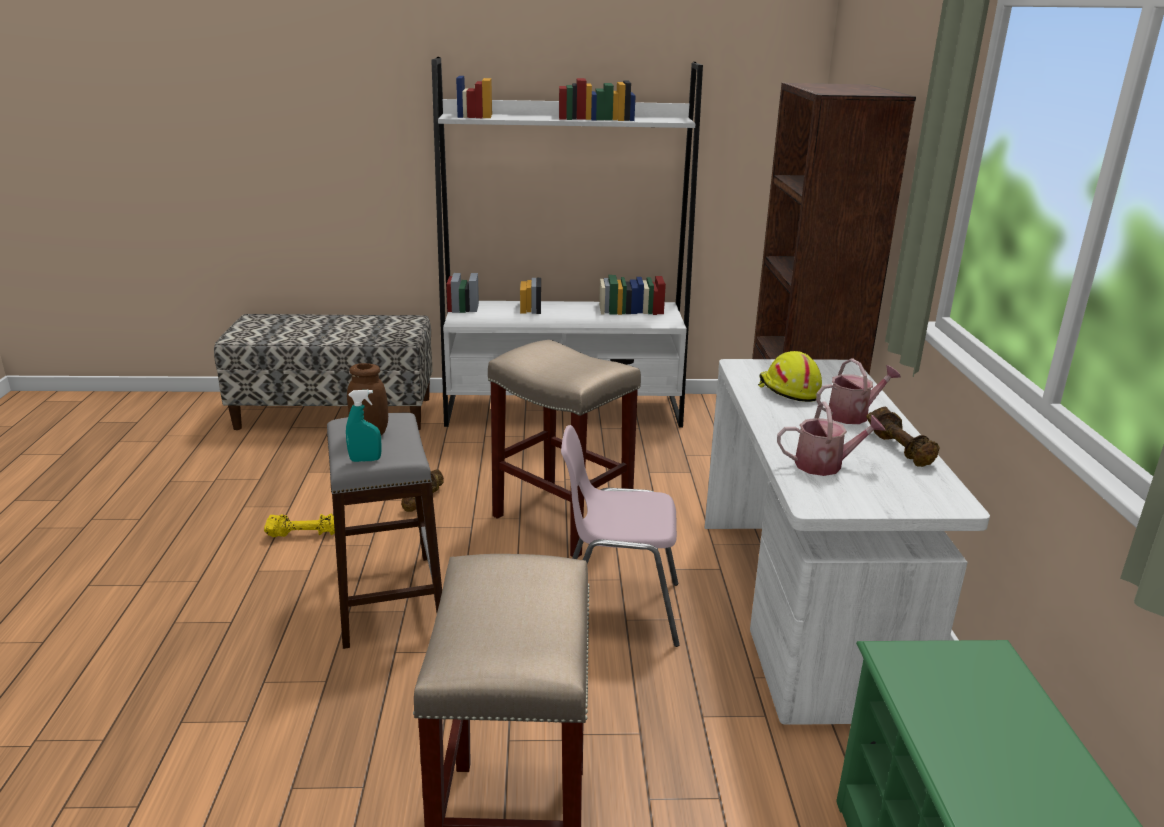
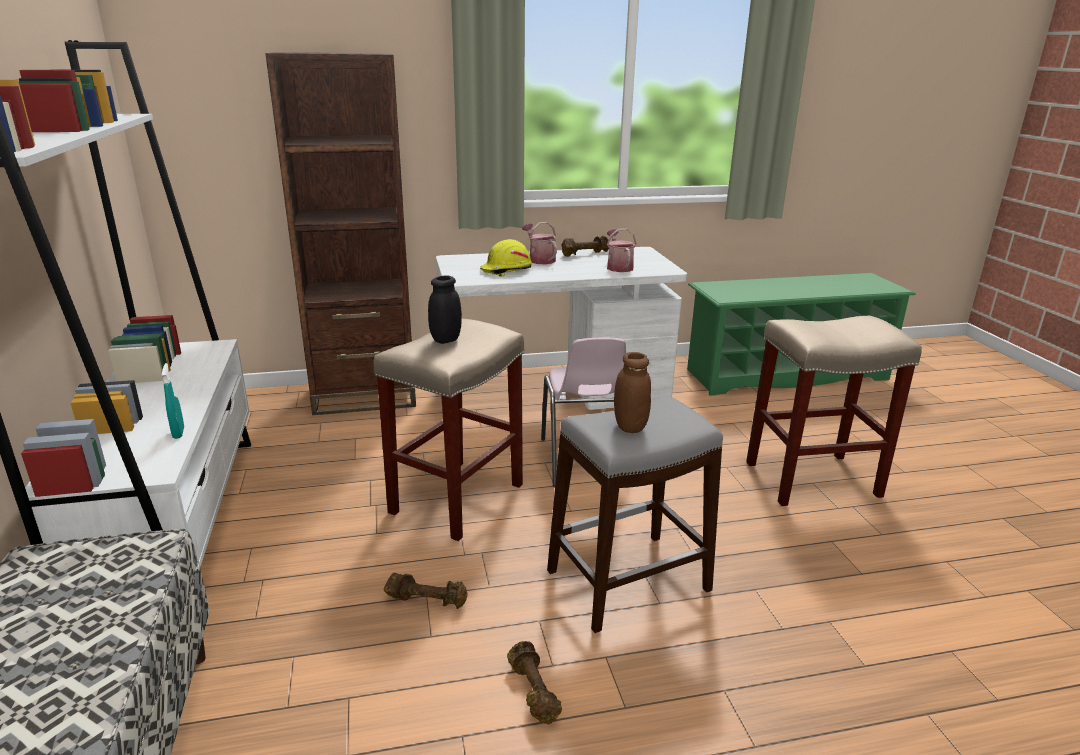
camera: 100 degrees left, 0 degrees up
yellow dumbbell [264,513,335,537] -> brown dumbbell [507,641,562,725]
turquoise spray bottle [346,390,382,462] -> turquoise spray bottle moved to [162,363,184,439]
none -> black jar [428,275,462,344]

